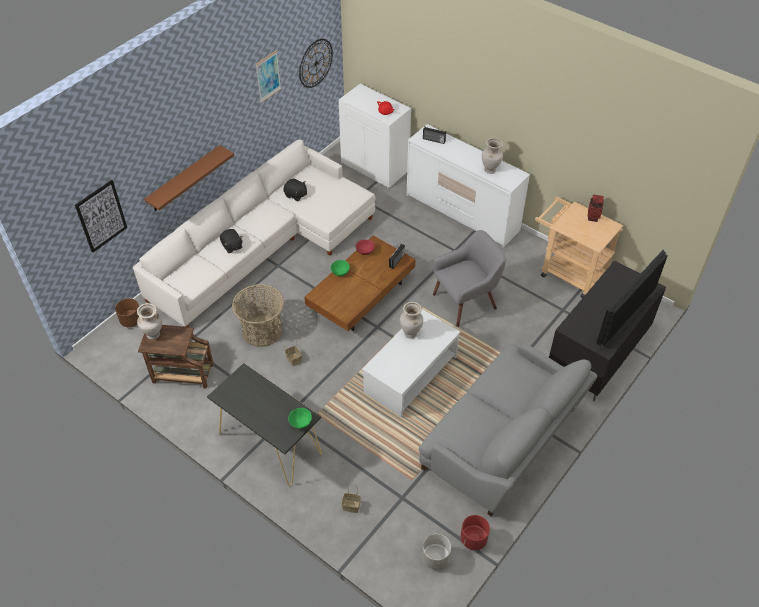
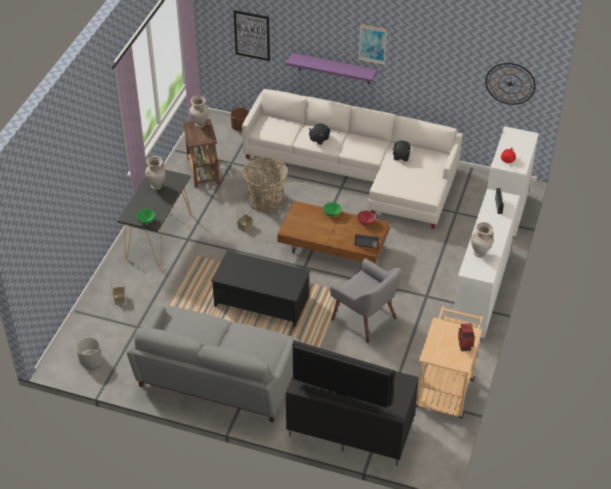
camera: 70 degrees right, 5 degrees down
brown shelf [144,145,234,211] -> purple shelf [286,53,377,84]
picture [255,50,281,103] -> picture moved to [359,25,387,65]
white coffee table [362,309,460,418] -> black coffee table [211,251,310,327]
beige vase [400,302,423,339] -> beige vase moved to [145,156,166,190]
red planter [460,515,490,550] -> none

